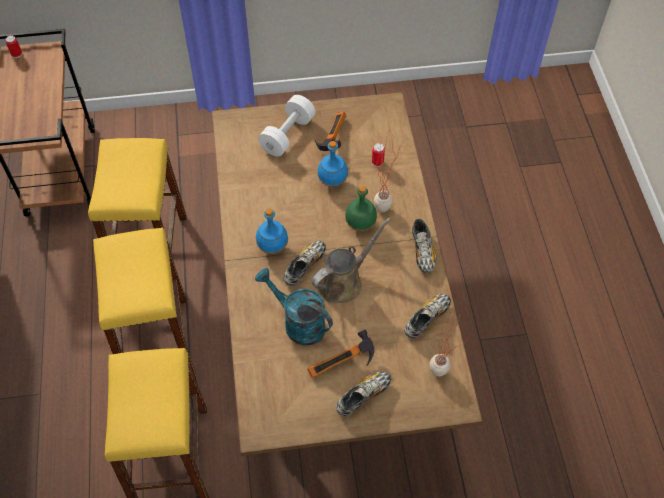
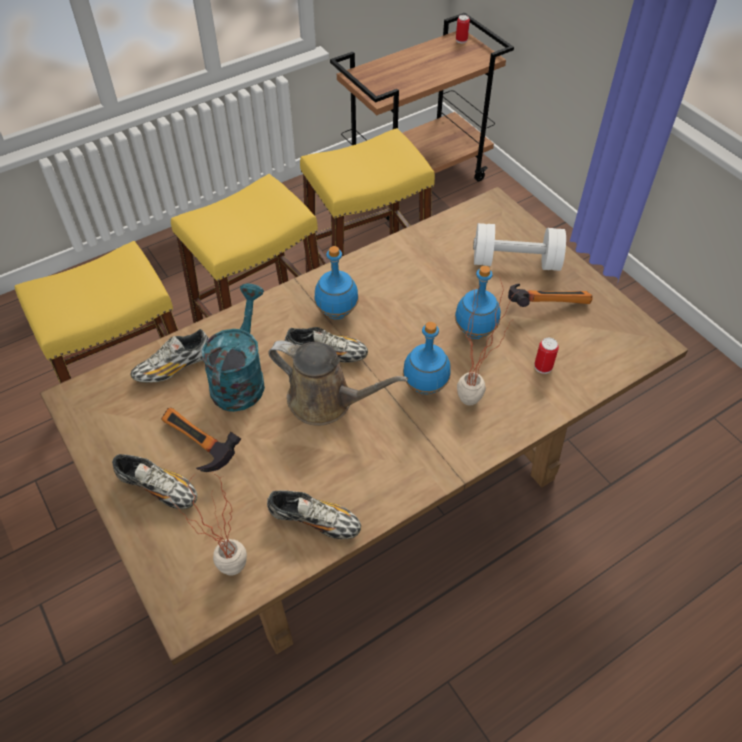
camera: 65 degrees right, 5 degrees down
green bottle [345,186,377,232] -> blue bottle [403,322,451,395]
shoe [412,219,437,273] -> shoe moved to [130,329,209,383]

